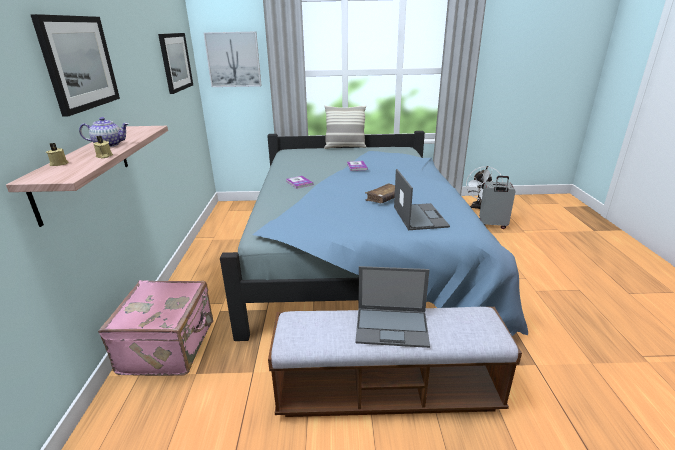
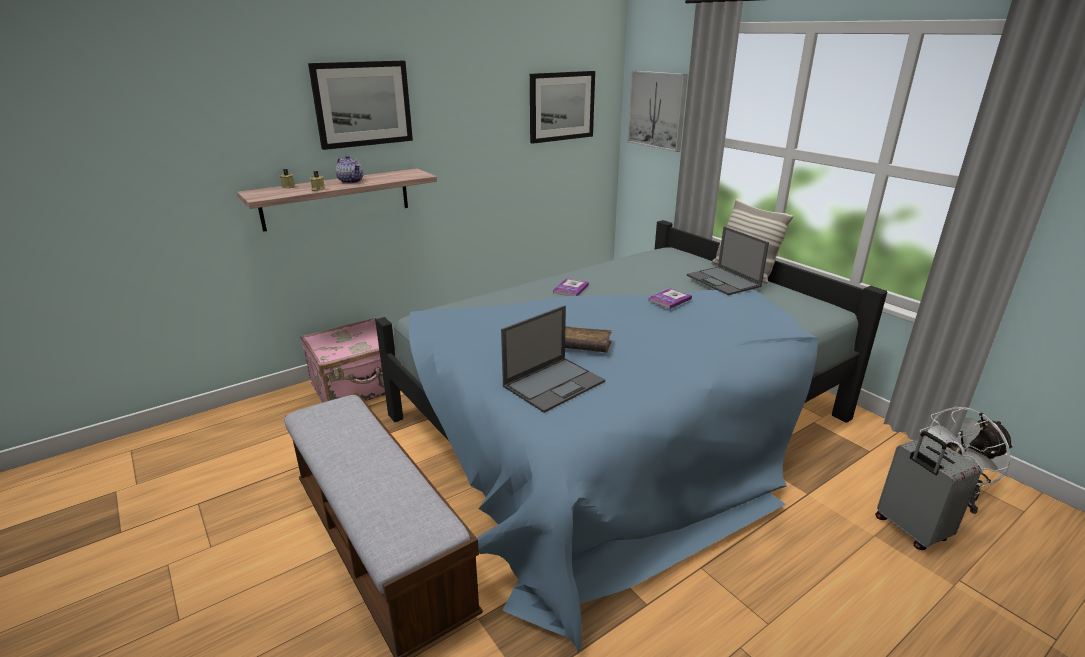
camera: 55 degrees right, 0 degrees up
laptop [355,266,430,348] -> laptop moved to [687,226,769,295]

